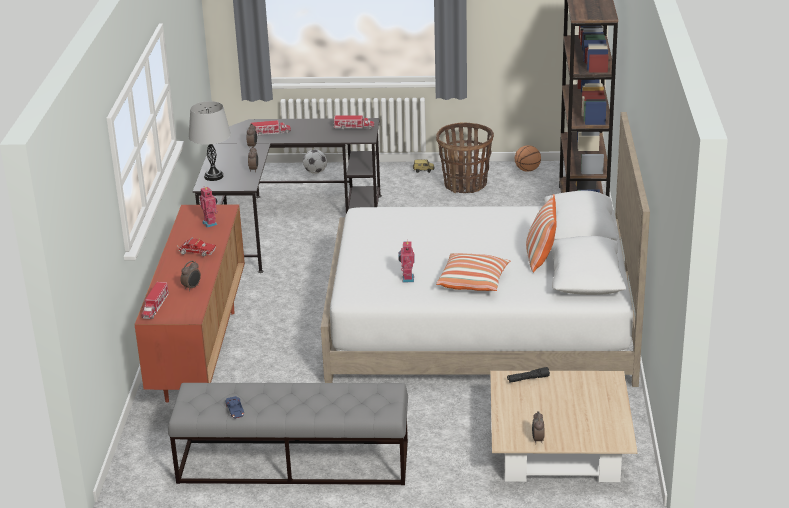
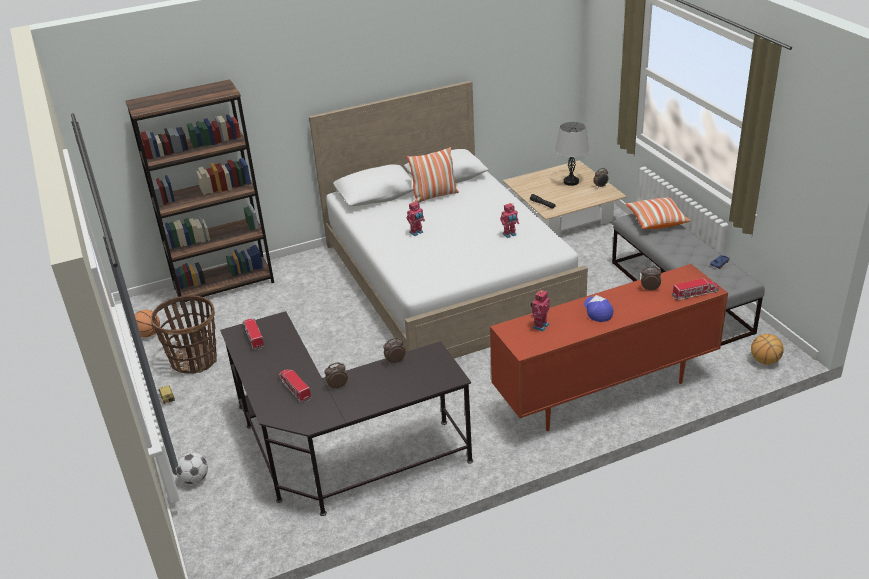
camera: 115 degrees left, 5 degrees up
toy truck [177,238,216,256] -> cap [584,295,613,322]
grey table lamp [188,101,231,181] -> grey table lamp moved to [555,122,589,186]
pillow [436,253,510,291] -> pillow moved to [626,197,690,229]
none -> toy robot [406,201,425,236]
none -> basketball [751,334,784,365]

